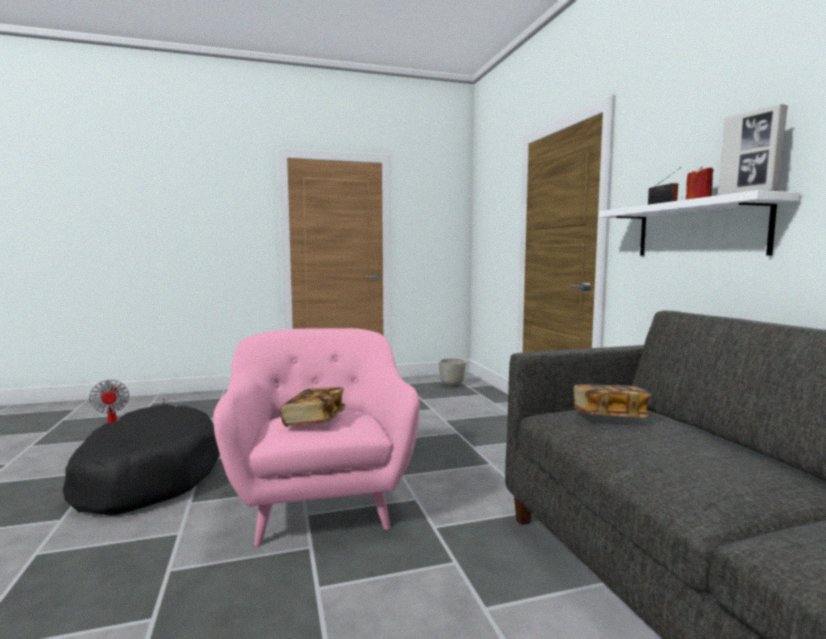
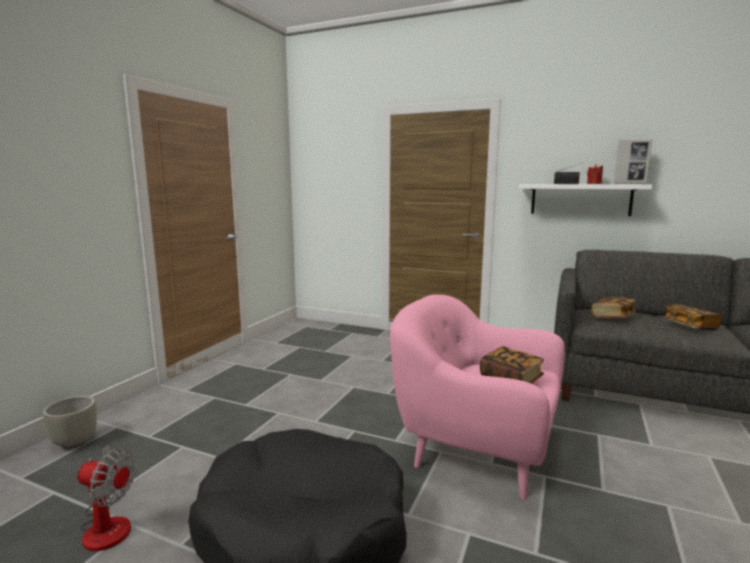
camera: 50 degrees left, 5 degrees up
grey planter [439,358,466,387] -> grey planter moved to [43,396,97,449]
none -> book [663,305,722,330]

